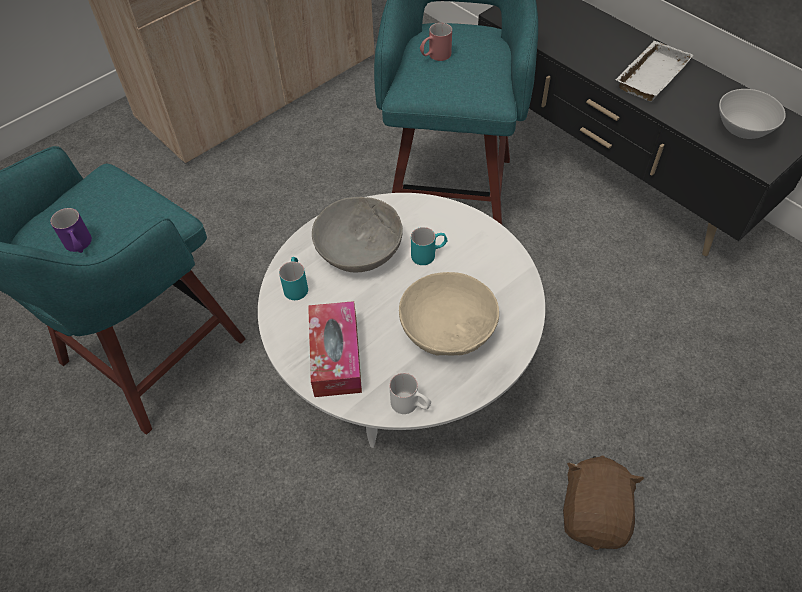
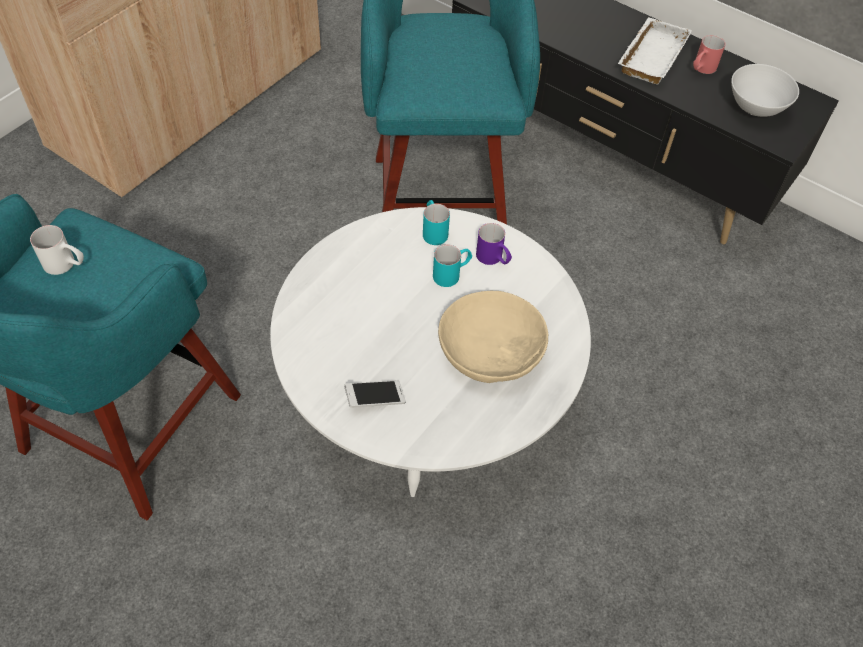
camera: 15 degrees left, 0 degrees up
purple mug [50,208,92,253] -> purple mug moved to [476,223,512,265]
turquoise mug [279,257,308,300] -> turquoise mug moved to [423,200,450,245]
tissue box [308,301,362,397] -> phone [344,380,406,408]
grey bowl [312,197,403,273] -> none
white mug [389,373,431,414] -> white mug moved to [30,225,84,275]
red mug [420,23,452,61] -> red mug moved to [693,35,726,74]
brown plush toy [563,455,644,550] -> none

